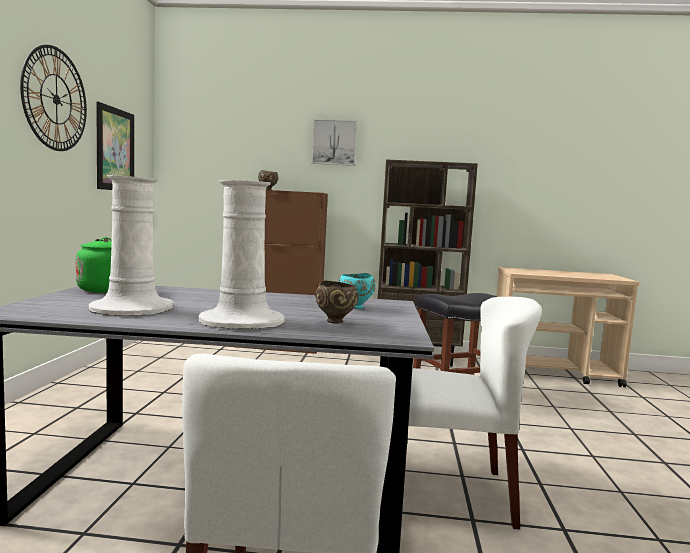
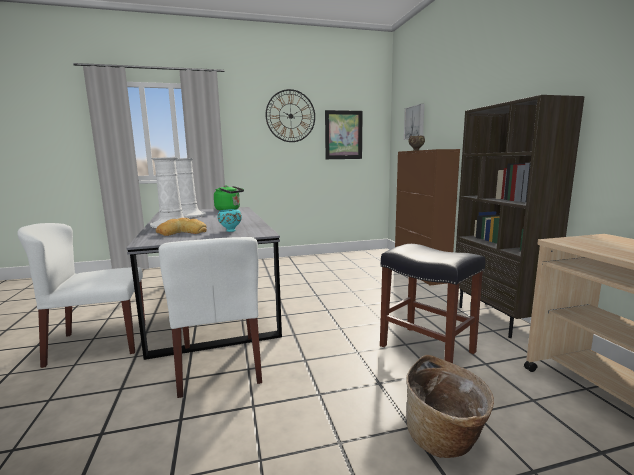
camera: 70 degrees right, 5 degrees up
picture [312,119,358,166] -> picture moved to [404,104,424,140]
brown bowl [315,281,359,324] -> bread [156,218,207,236]
none -> basket [406,355,494,458]

